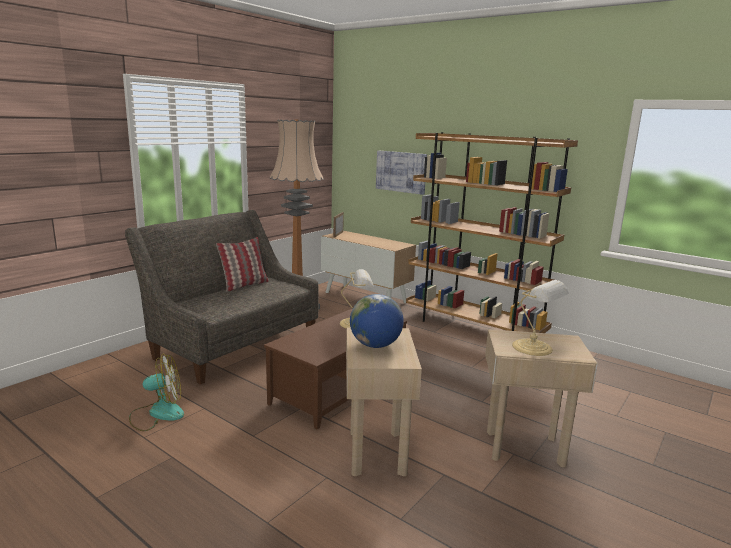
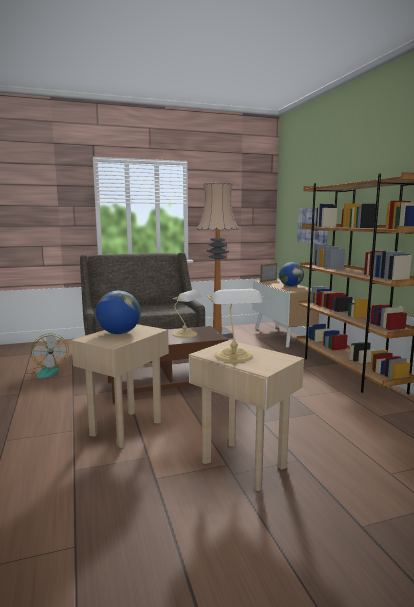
camera: 35 degrees right, 5 degrees down
fan [129,354,184,431] -> fan turned 45 degrees clockwise [25,333,69,379]
pillow [216,237,269,292] -> none
none -> globe [279,262,304,287]

